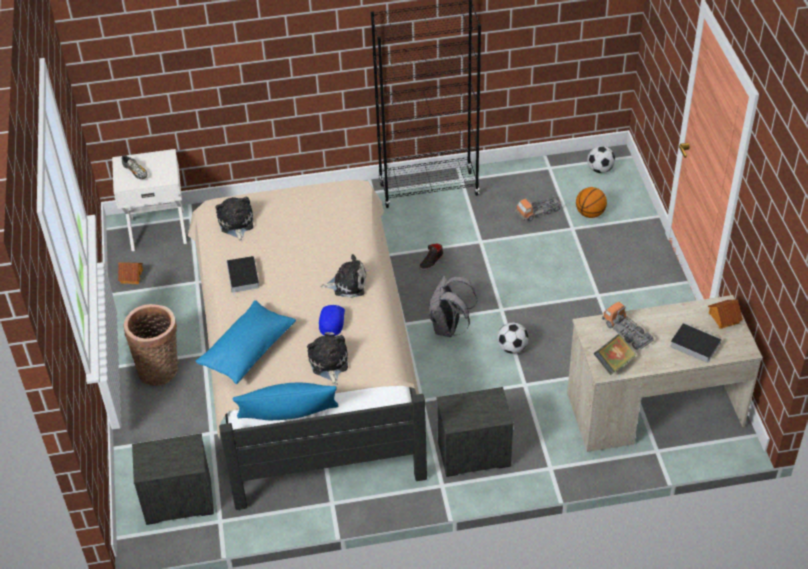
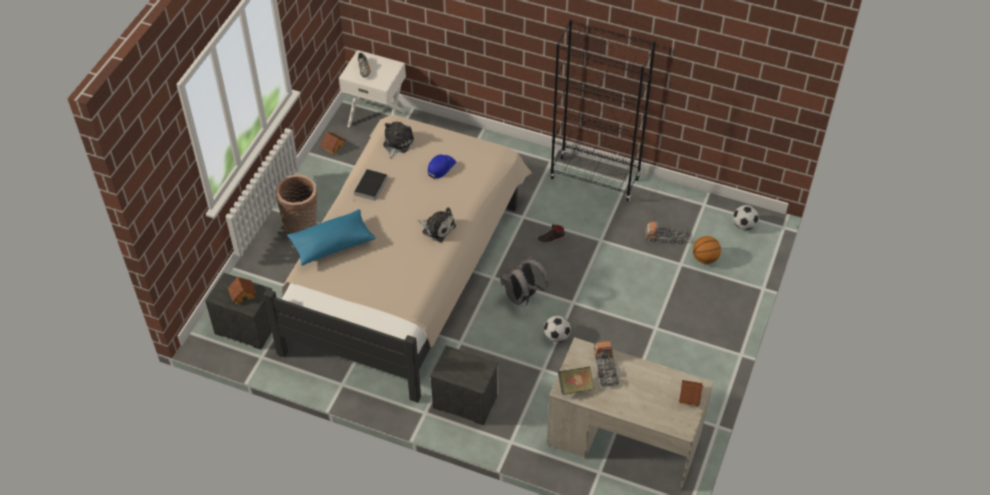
camera: 30 degrees right, 5 degrees up
blue pillow [232,383,339,420] -> none
plush toy [307,335,348,385] -> none
blue cap [319,305,345,336] -> blue cap moved to [428,155,456,178]
book [670,323,721,363] -> none
none -> toy house [228,277,256,304]

